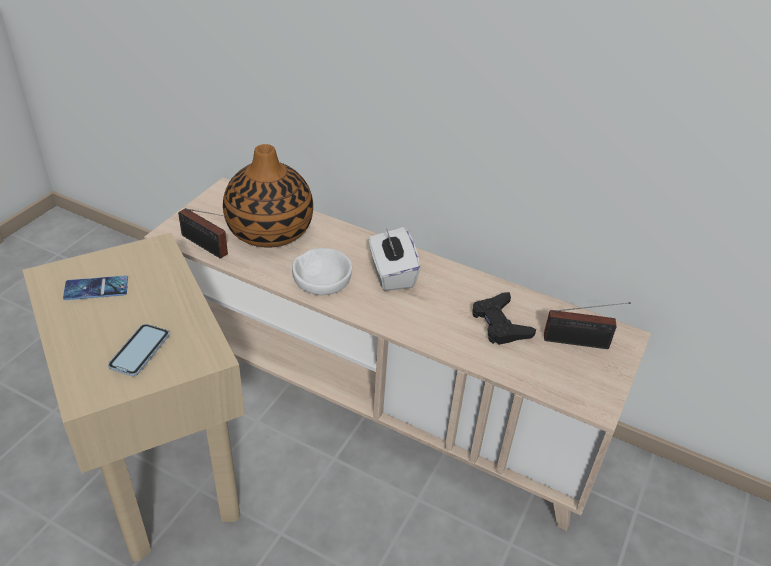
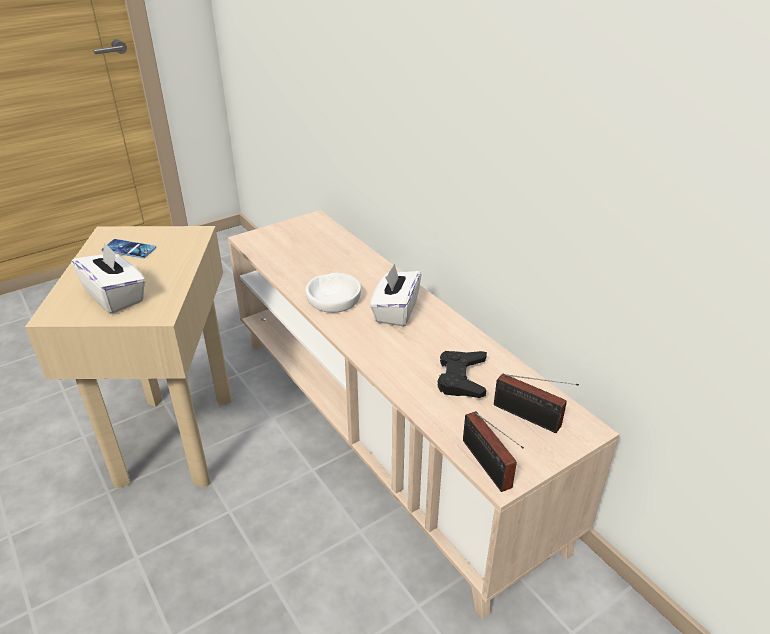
camera: 30 degrees right, 5 degrees down
phone [108,324,170,376] -> white tissue box [72,242,146,314]
radio [178,208,228,259] -> radio moved to [463,411,524,492]
vase [223,144,313,248] -> none

